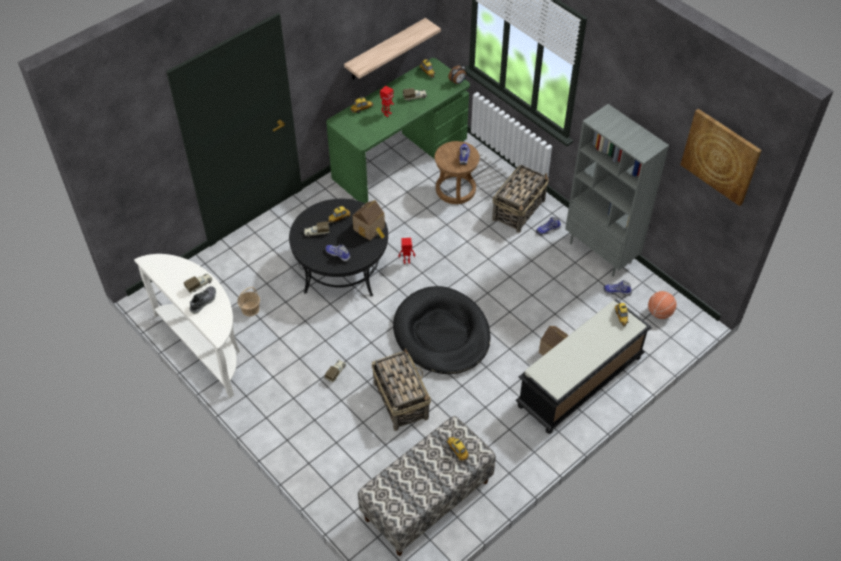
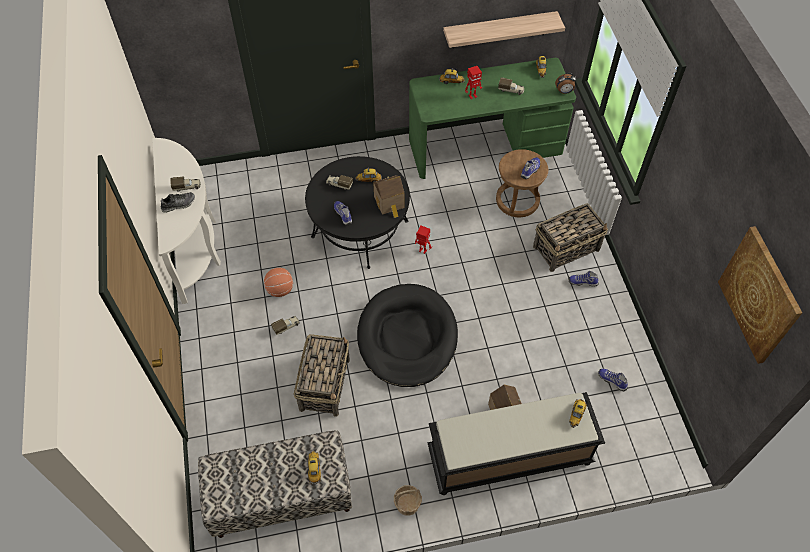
camera: 30 degrees right, 5 degrees up
basket [237,287,260,317] -> basket moved to [394,485,422,516]
grey bookcase [565,104,669,277] -> none
basketball [648,291,677,319] -> basketball moved to [264,268,293,297]

